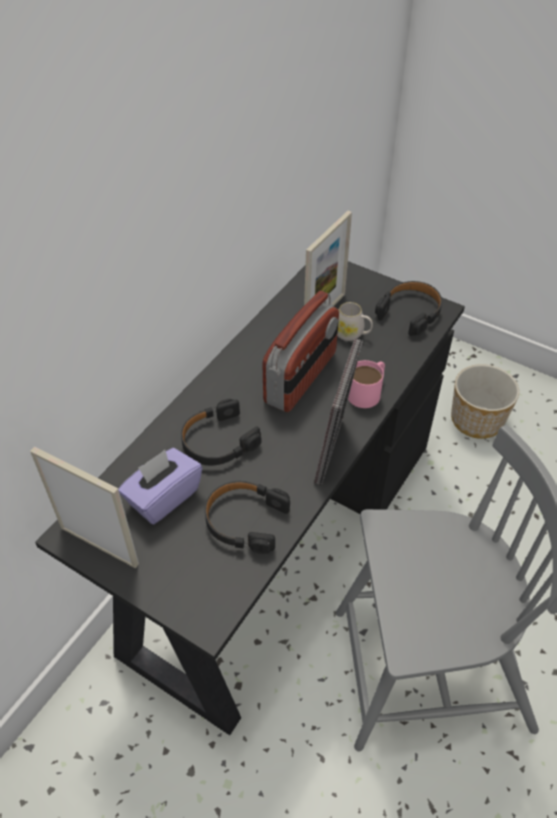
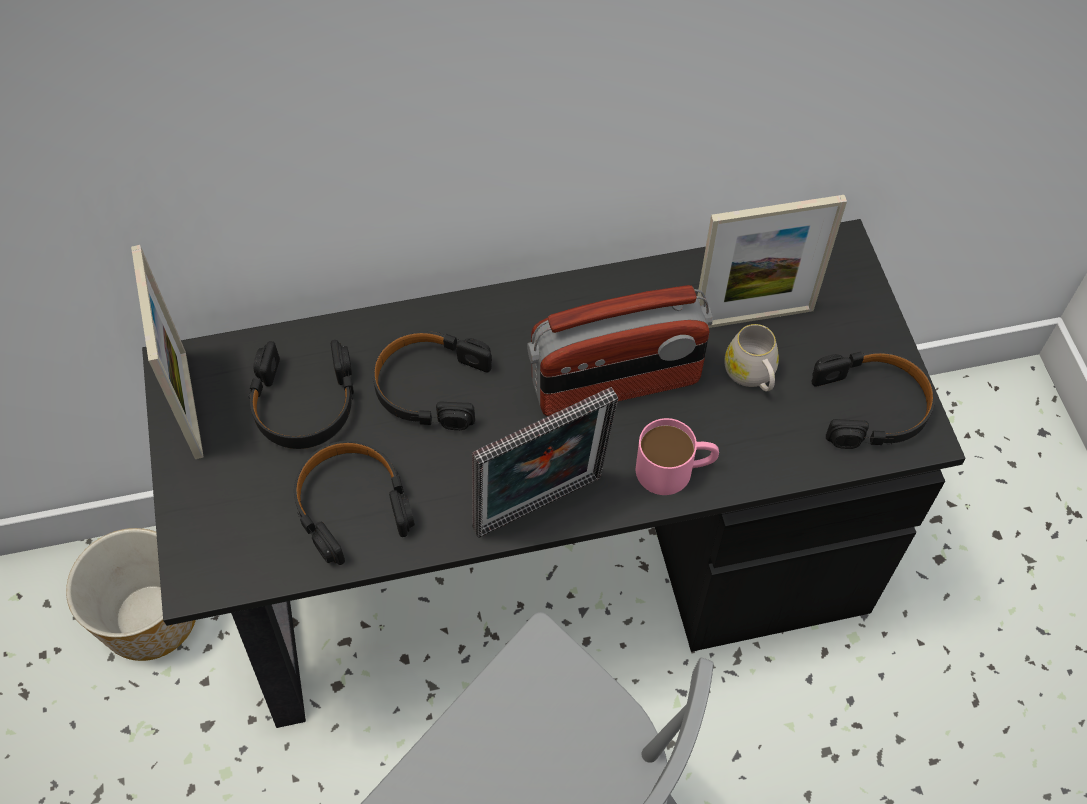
camera: 45 degrees right, 10 degrees up
purple tissue box [118,448,202,524] -> black headphones [249,340,354,449]
planter [451,364,519,439] -> planter moved to [66,528,196,661]

